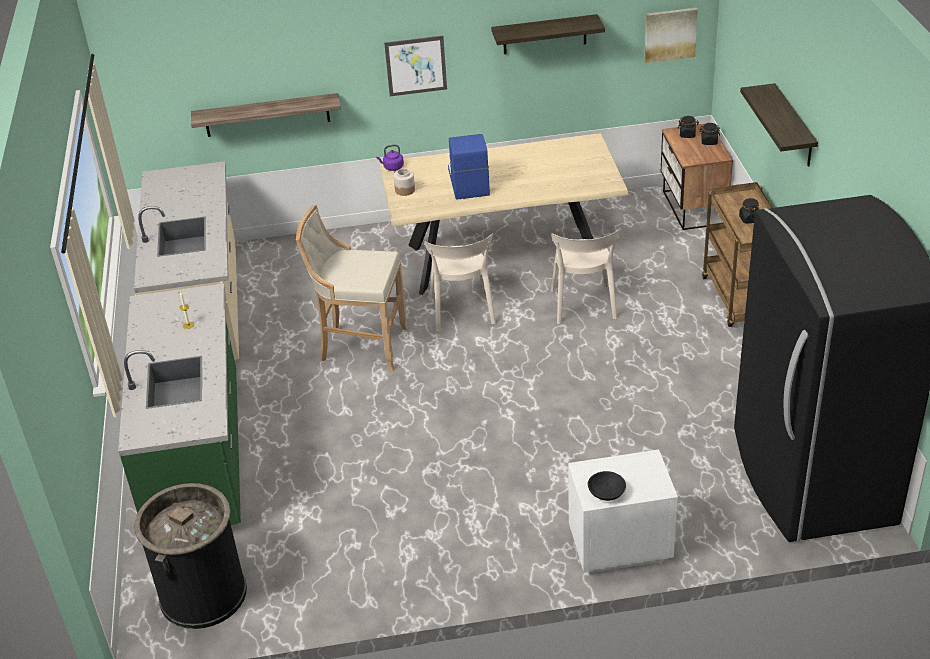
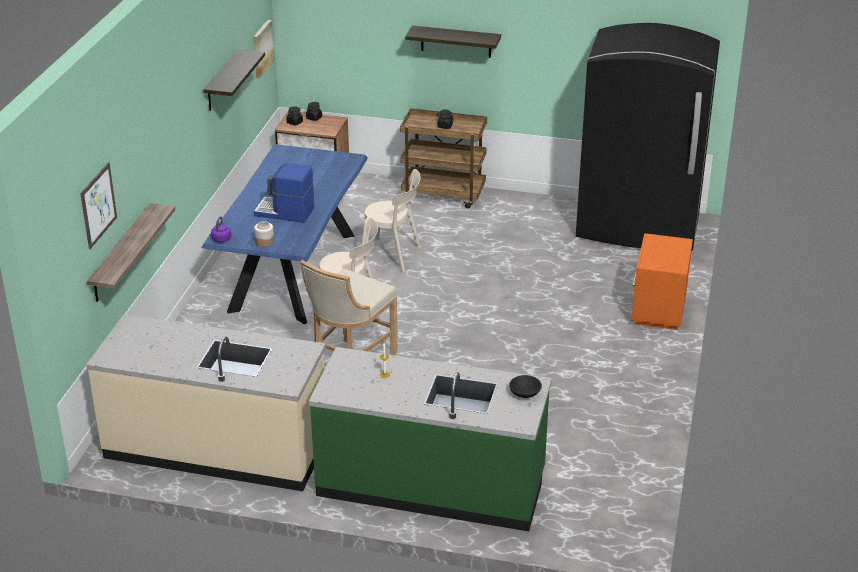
camera: 70 degrees left, 5 degrees down
black trash can [134,483,247,629] -> none
beige dining table [379,133,630,295] -> blue dining table [202,144,368,325]
picture [384,36,447,96] -> picture moved to [80,163,117,249]
white nightstand [568,449,678,573] -> orange nightstand [632,233,693,330]
black bowl [588,471,626,501] -> black bowl moved to [509,375,542,398]

